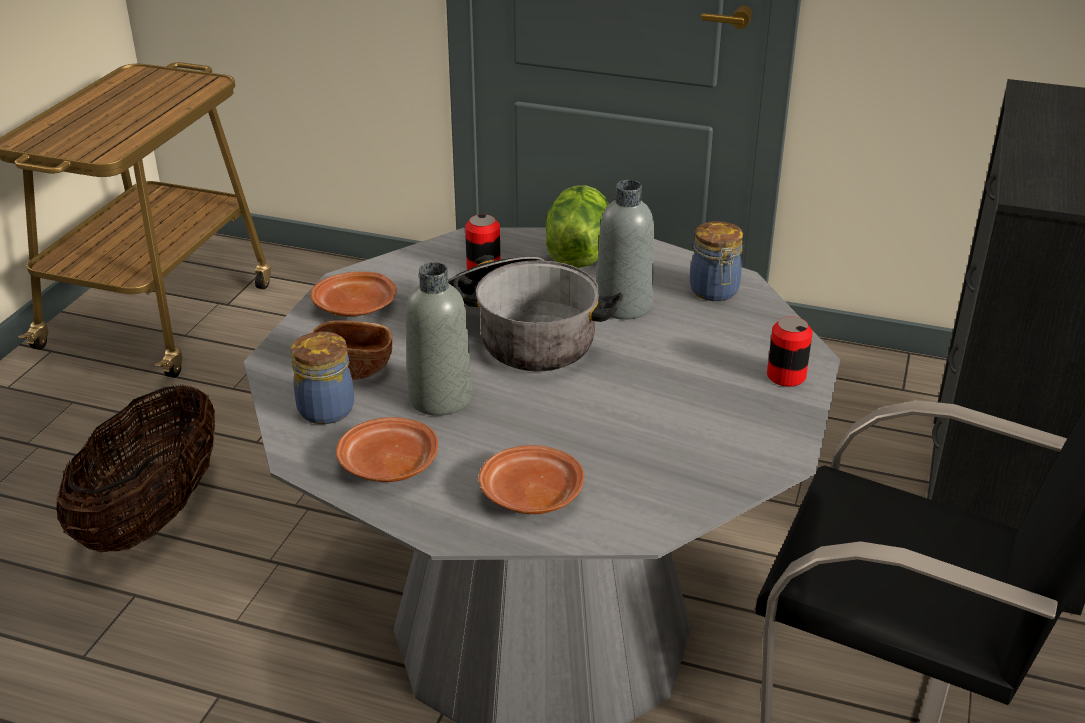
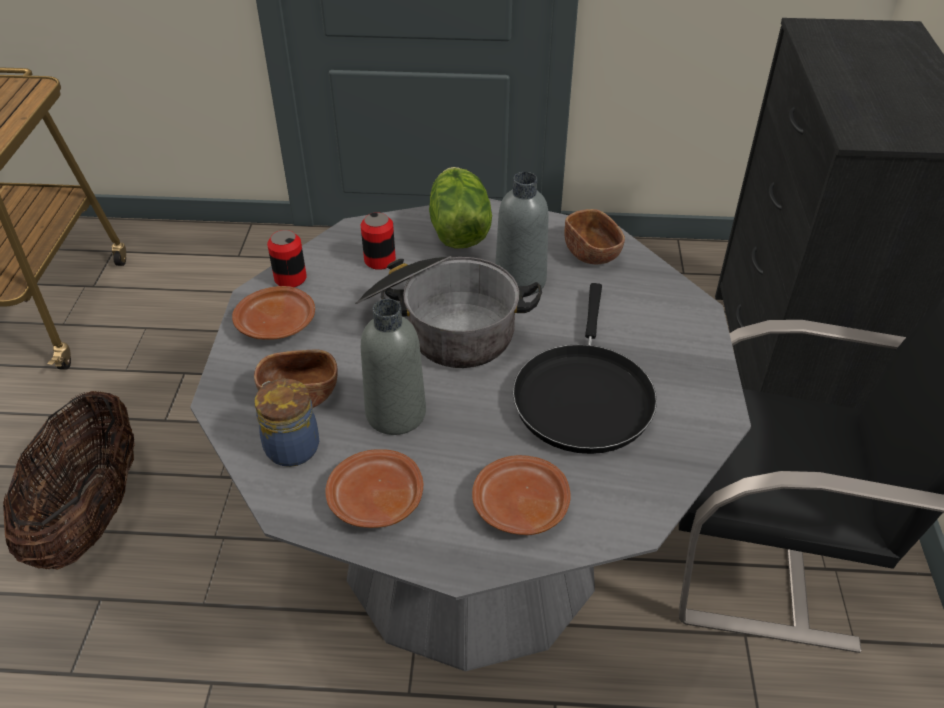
camera: 15 degrees left, 10 degrees up
jar [690,221,743,301] -> brown bowl [564,209,625,264]
can [767,316,812,387] -> can moved to [267,230,307,287]
none -> black frying pan [513,283,657,454]

